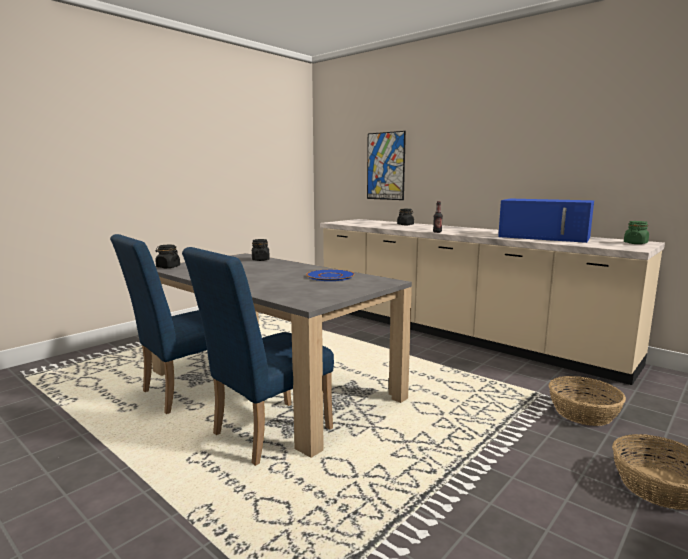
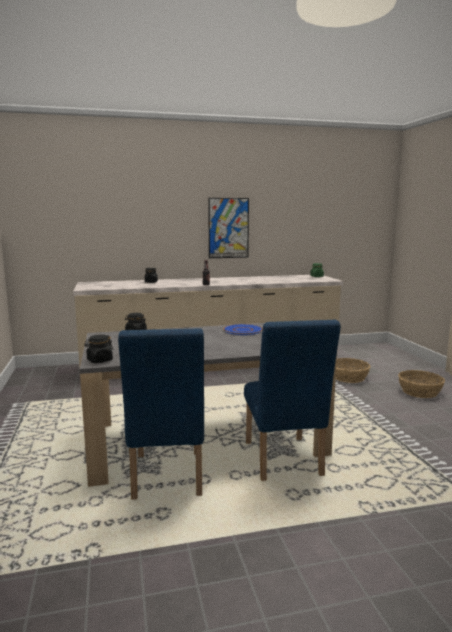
camera: 55 degrees left, 0 degrees up
picture [367,131,406,200] -> picture moved to [208,198,249,258]
blue microwave [498,199,594,243] -> none

